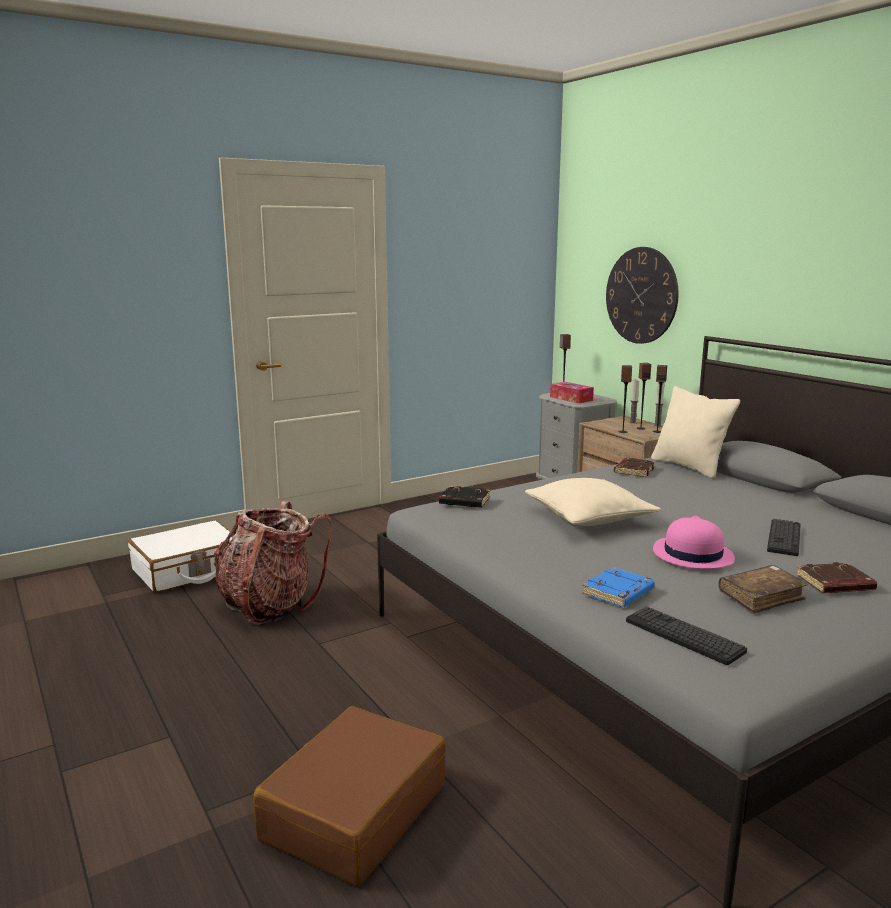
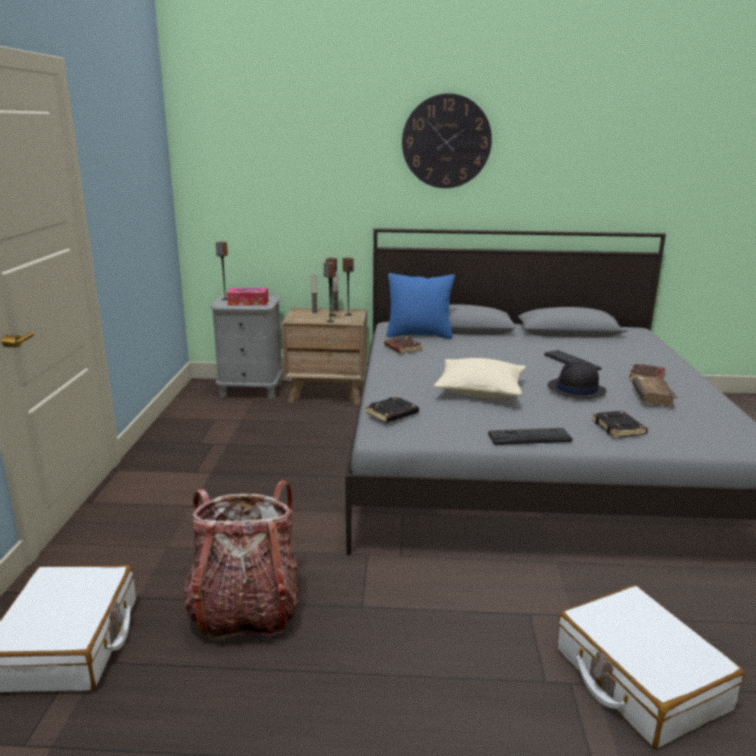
camera: 55 degrees left, 5 degrees up
brown suitcase [253,706,446,886] -> white suitcase [557,585,744,749]
blue book [582,567,655,607] -> black book [592,411,648,438]
wall clock [606,247,678,344] -> wall clock moved to [402,93,492,188]
keyboard [626,606,747,665] -> keyboard moved to [488,428,573,445]
beige pillow [651,386,740,479] -> blue pillow [386,273,455,339]
pink hat [653,516,735,569] -> black hat [548,362,606,399]

